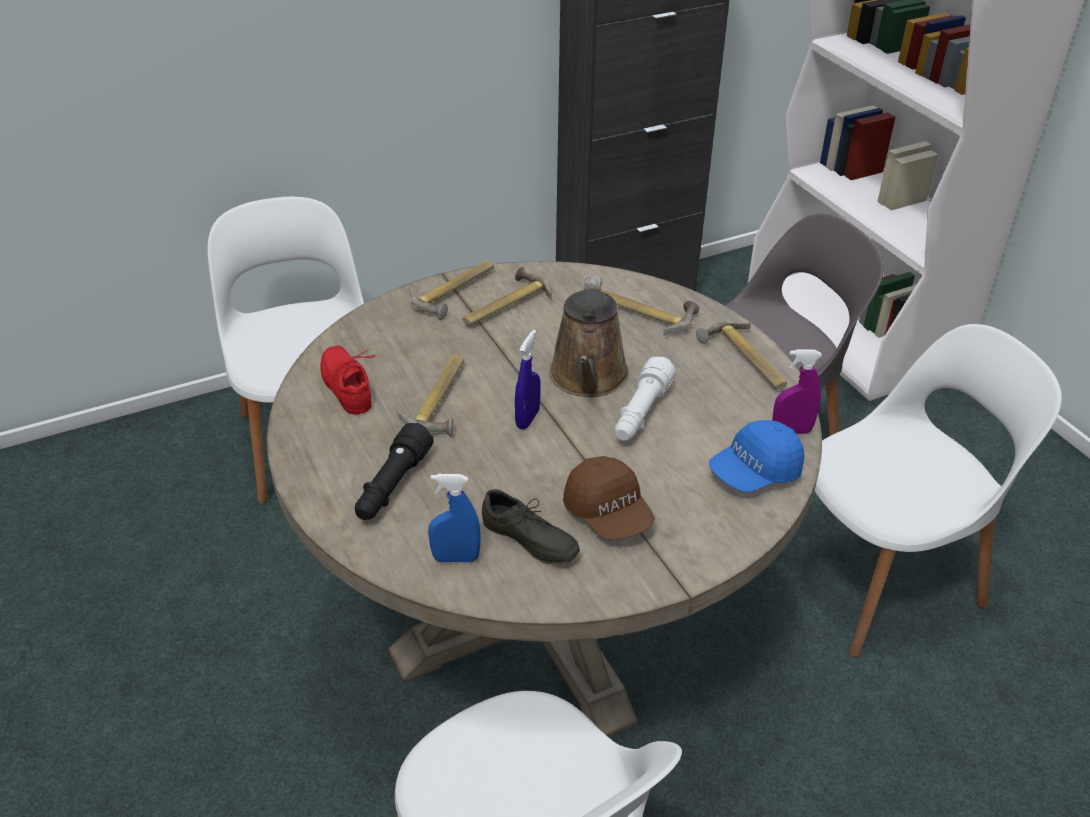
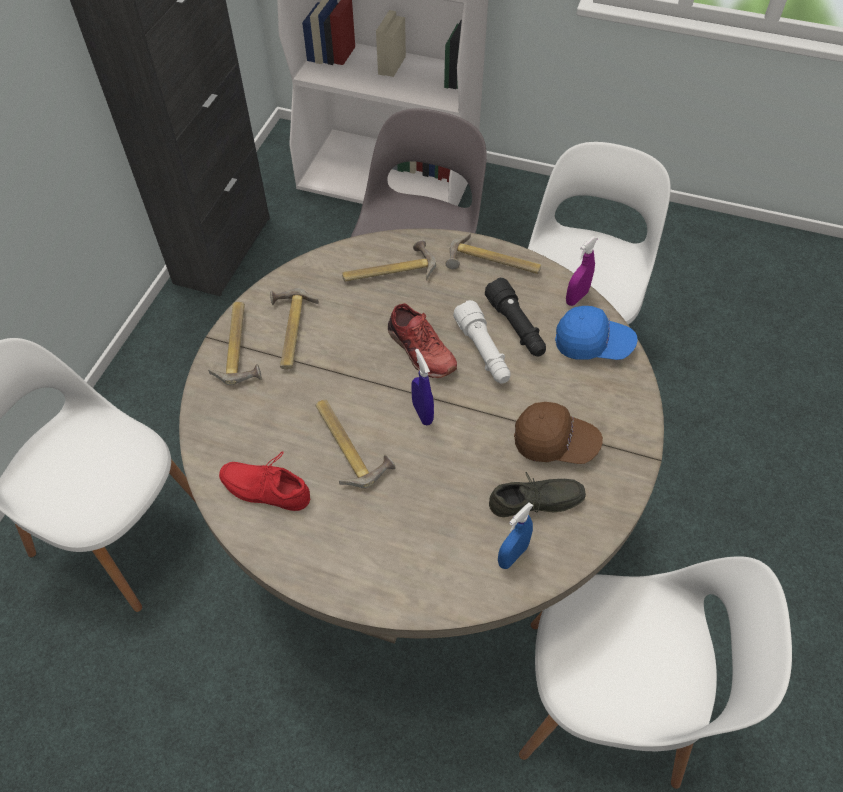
camera: 45 degrees left, 15 degrees up
black flashlight [355,423,433,520] -> black flashlight moved to [485,278,546,356]
brown watering can [549,276,629,397] -> red shoe [388,303,457,378]
blue cap [709,420,804,492] -> blue cap turned 90 degrees counterclockwise [555,306,638,360]

